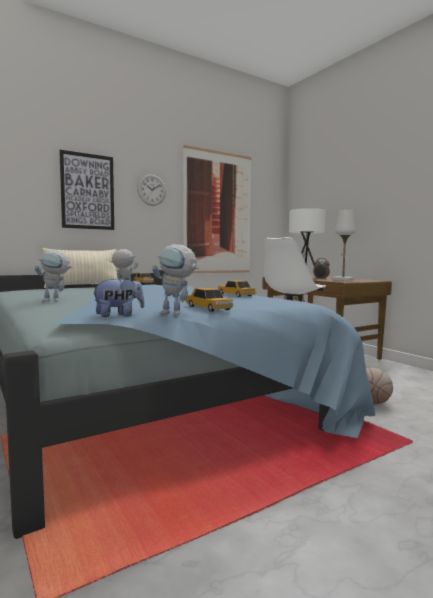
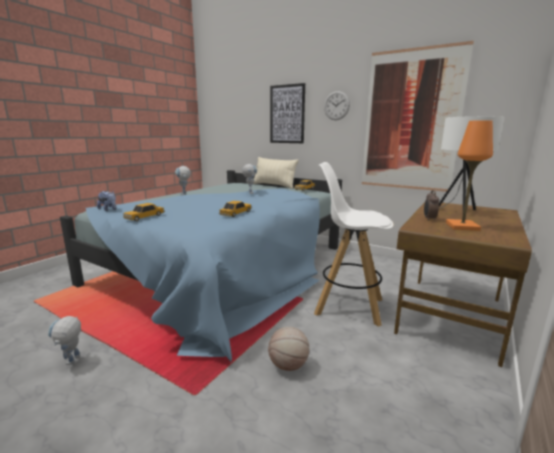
camera: 65 degrees right, 10 degrees up
toy robot [152,244,199,316] -> toy robot moved to [48,316,81,365]
white table lamp [332,210,356,281] -> orange table lamp [446,120,493,231]

